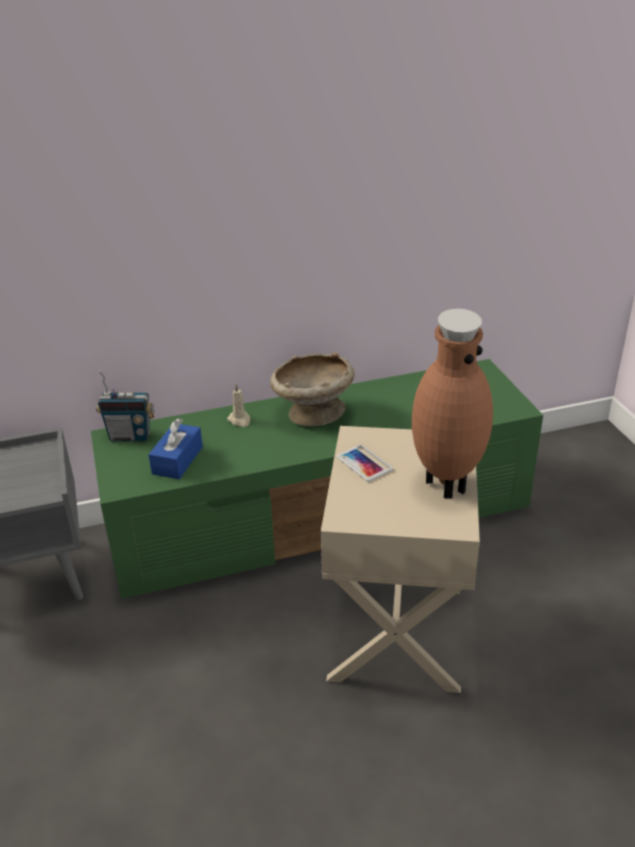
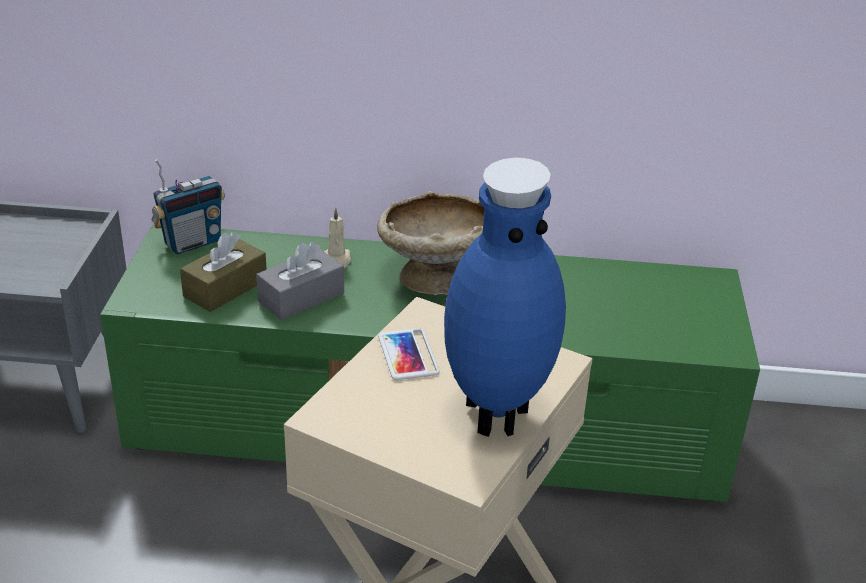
camera: 20 degrees right, 0 degrees up
radio [96,371,155,442] -> radio turned 60 degrees counterclockwise [151,159,225,254]
blue tissue box [148,418,203,479] -> brown tissue box [180,232,267,312]
brown vase [412,309,493,498] -> blue vase [444,157,566,437]
none -> grey tissue box [256,242,344,320]

